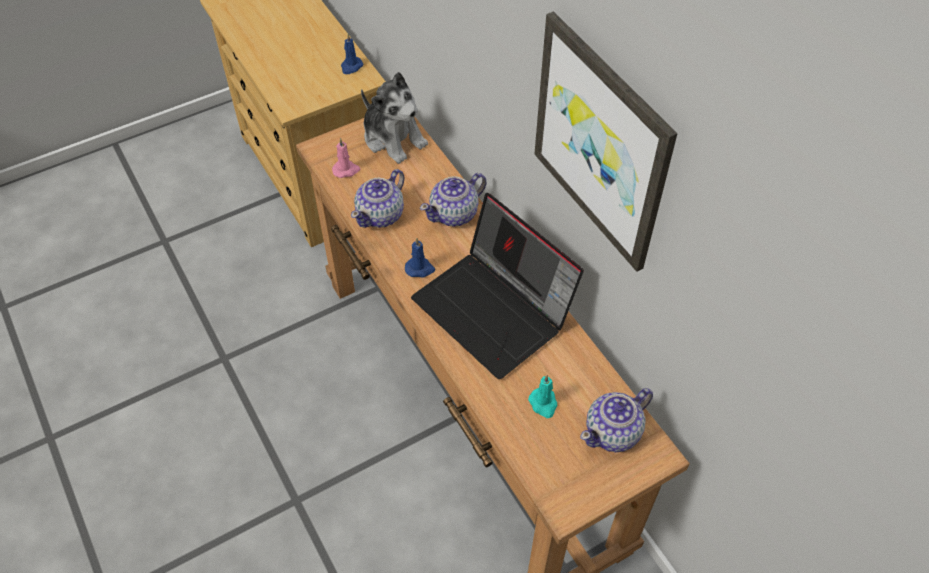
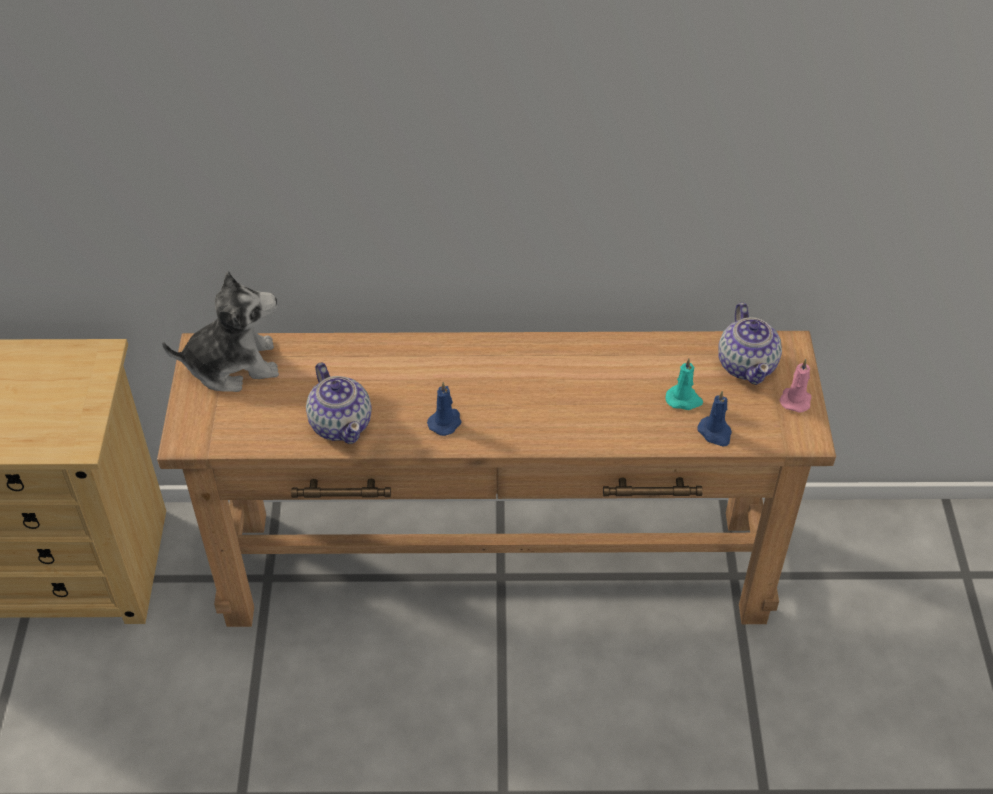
camera: 60 degrees left, 5 degrees down
pink candle [332,138,360,178] -> pink candle moved to [779,359,811,413]
blue candle [341,34,363,75] -> blue candle moved to [697,391,732,447]
laptop [411,193,584,379] -> none
teapot [420,173,487,227] -> none
picture [534,11,677,272] -> none

